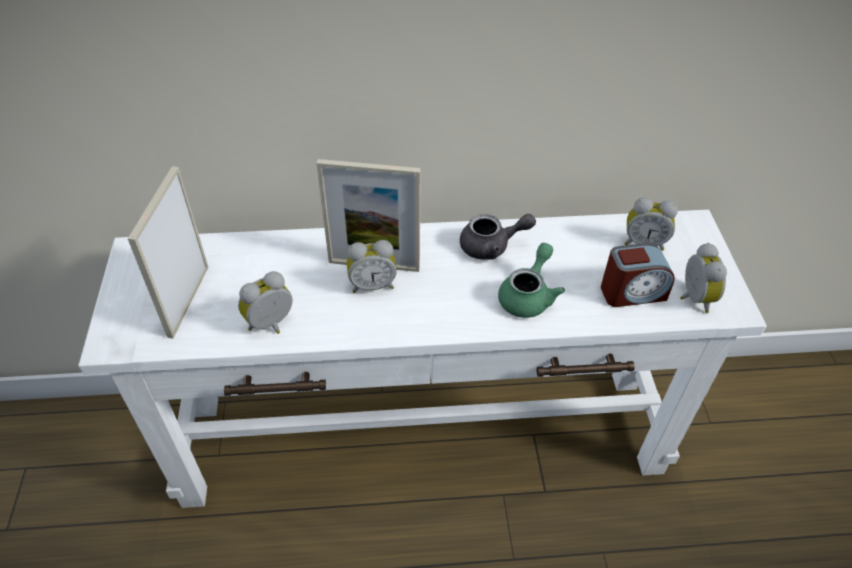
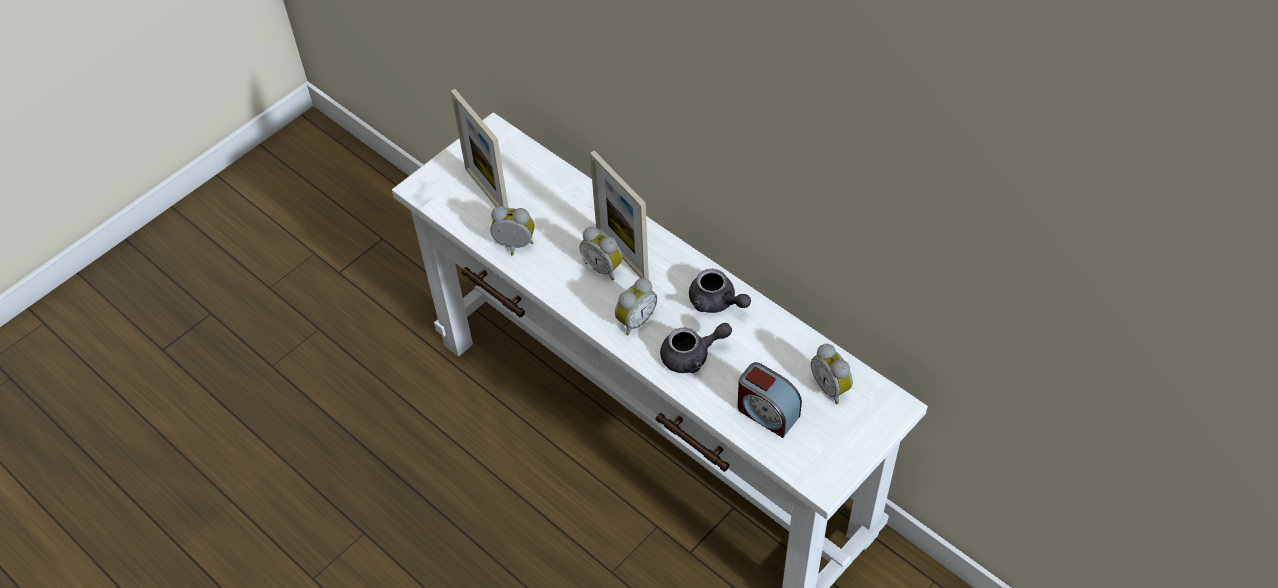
camera: 50 degrees right, 5 degrees up
picture frame [128,166,208,339] -> picture frame turned 90 degrees counterclockwise [451,89,509,208]
green teapot [498,243,565,318] -> grey teapot [660,323,732,373]
alarm clock [680,243,727,313] -> alarm clock moved to [615,278,657,335]

